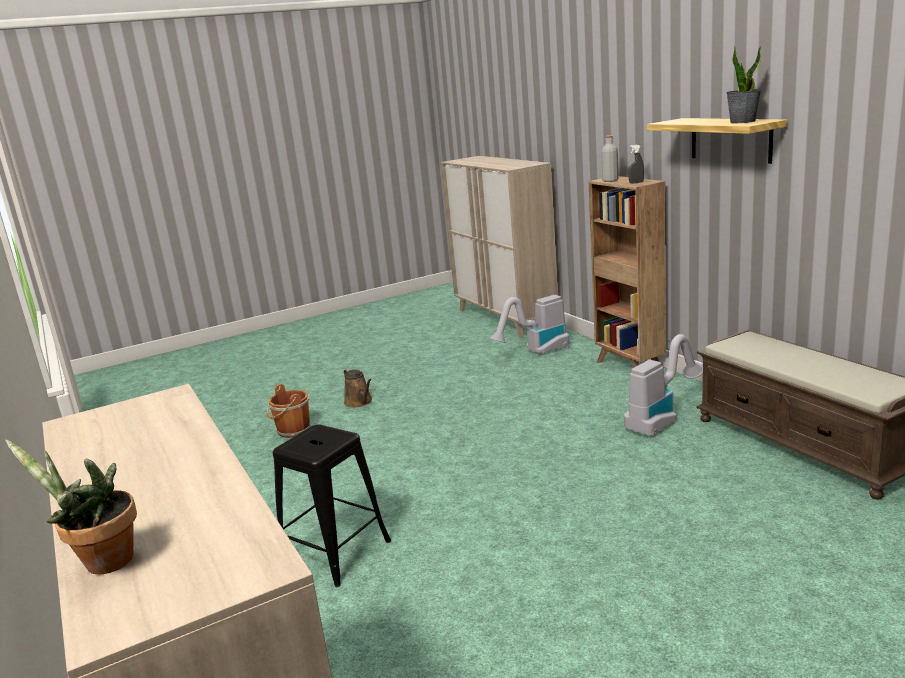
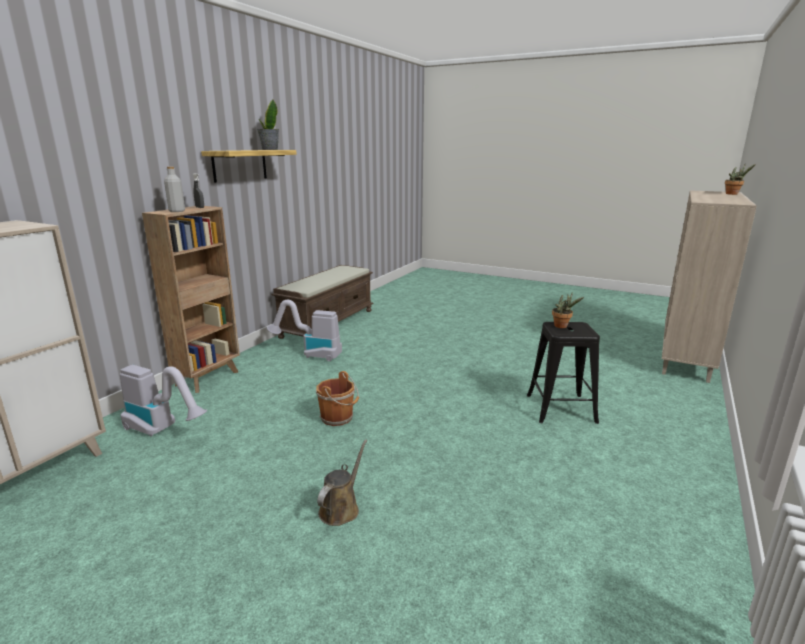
camera: 125 degrees left, 0 degrees up
brown bucket [267,384,312,438] -> brown bucket moved to [316,371,359,426]
none -> potted plant [552,293,584,328]

